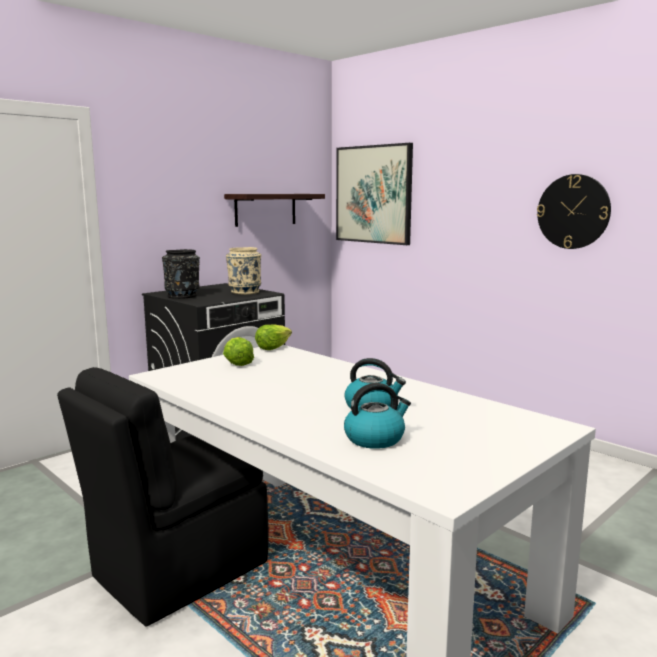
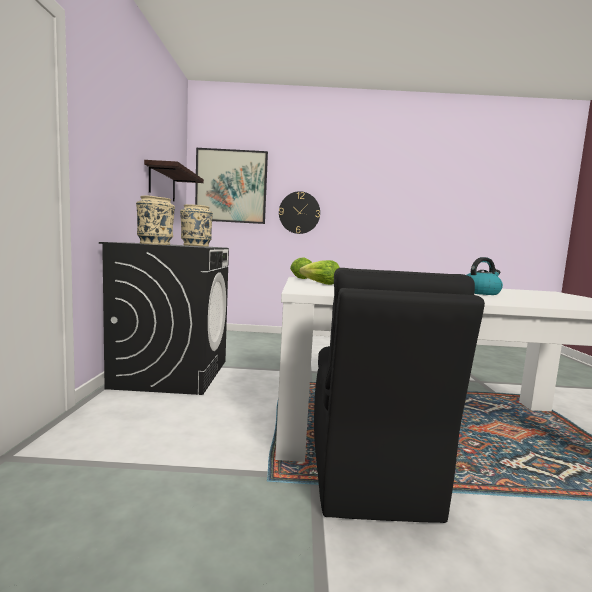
camera: 45 degrees left, 5 degrees down
black vase [162,249,200,299] -> beige vase [136,195,175,245]
kettle [344,383,411,449] -> none
wall clock [537,174,611,249] -> wall clock moved to [279,191,320,234]

